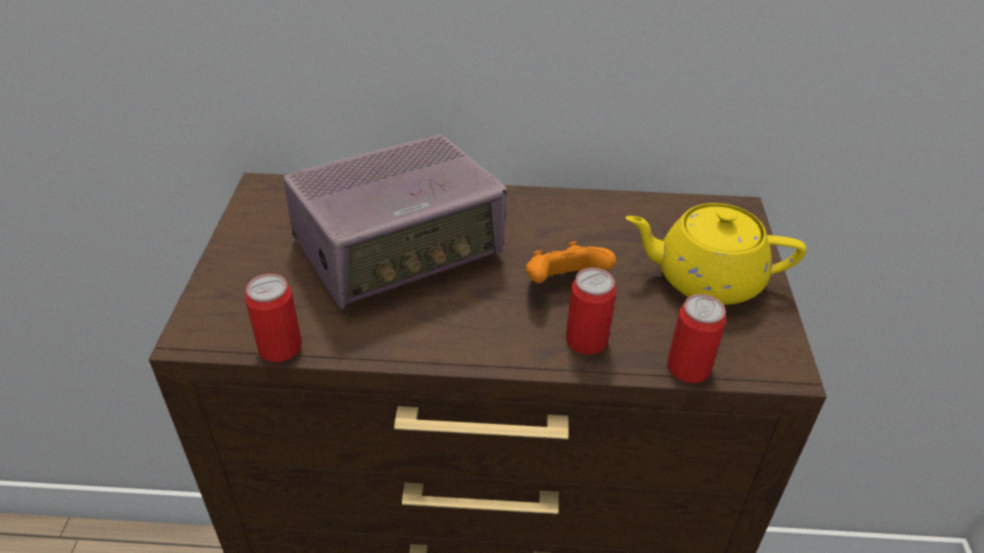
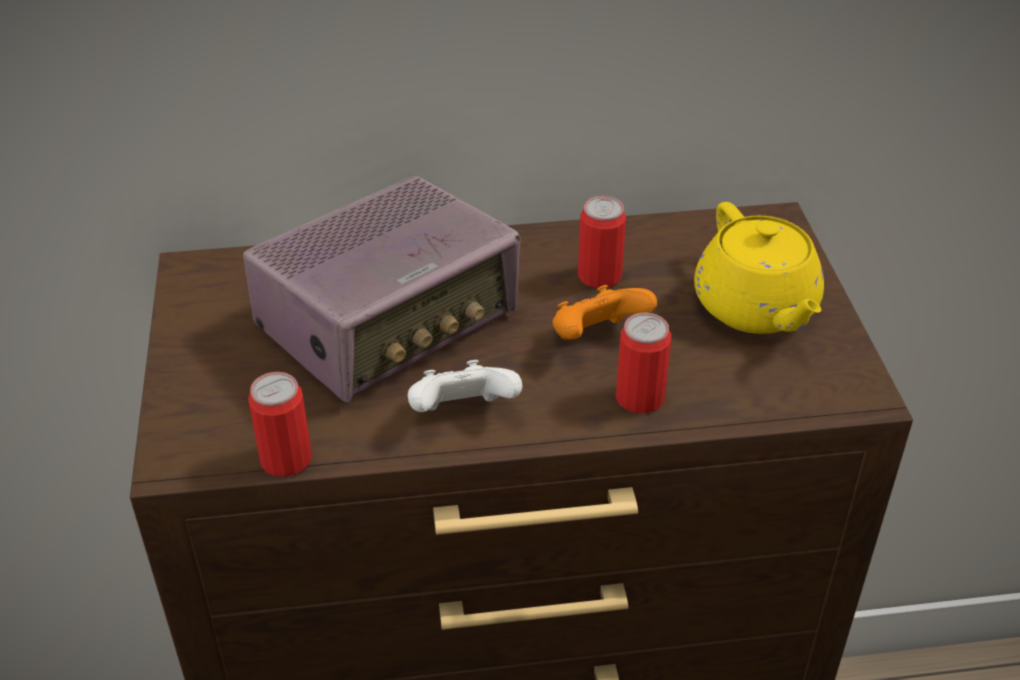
camera: 10 degrees left, 0 degrees up
yellow teapot [625,203,806,305] -> yellow teapot turned 105 degrees counterclockwise [694,202,824,334]
can [667,294,726,383] -> can moved to [578,196,626,288]
none -> white game controller [408,360,522,412]

